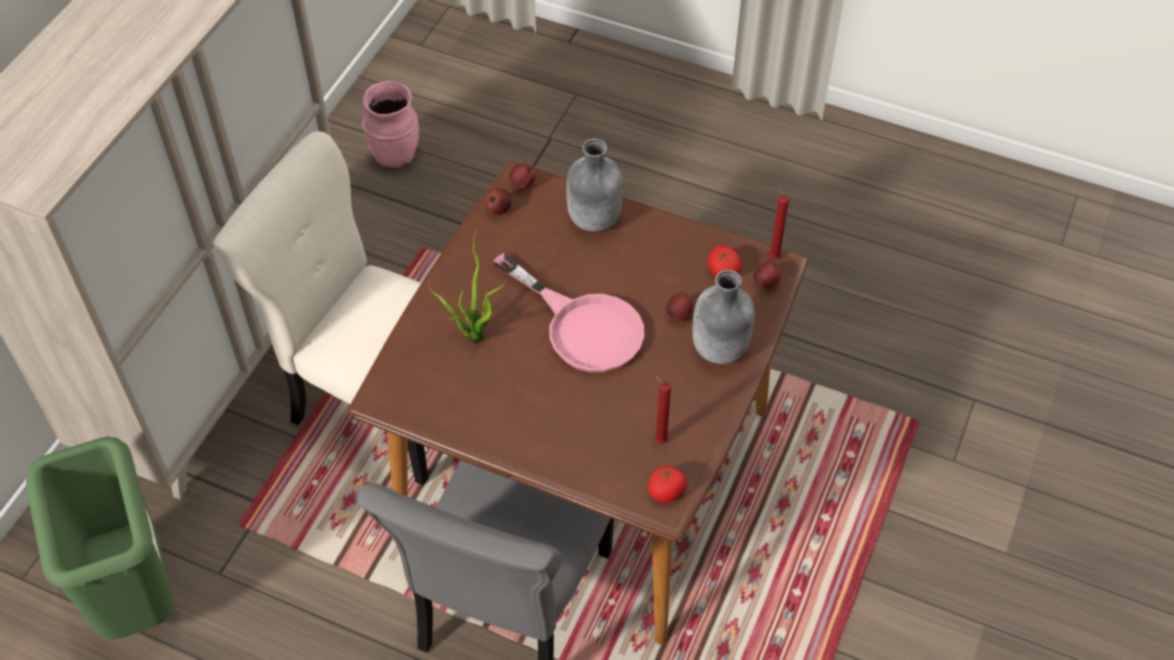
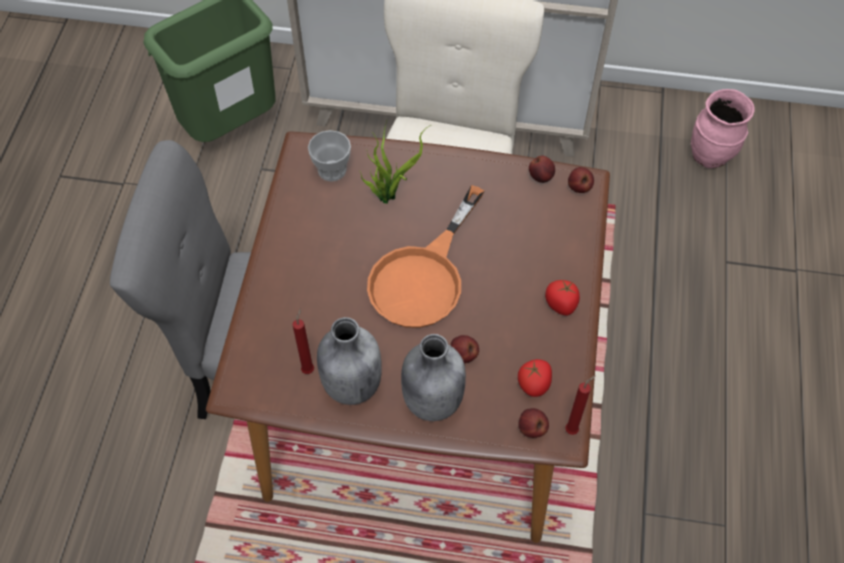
camera: 75 degrees right, 5 degrees up
pink frying pan [493,253,644,373] -> orange frying pan [367,185,484,328]
grey bottle [566,138,623,232] -> grey bottle moved to [317,317,382,405]
tomato [648,466,688,503] -> tomato moved to [545,280,580,316]
none -> cup [308,130,351,182]

